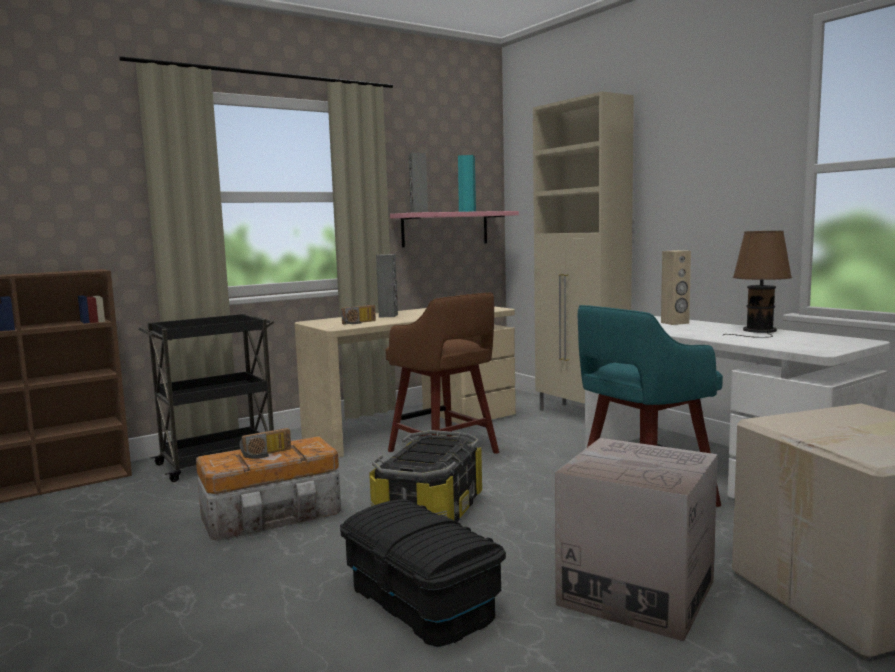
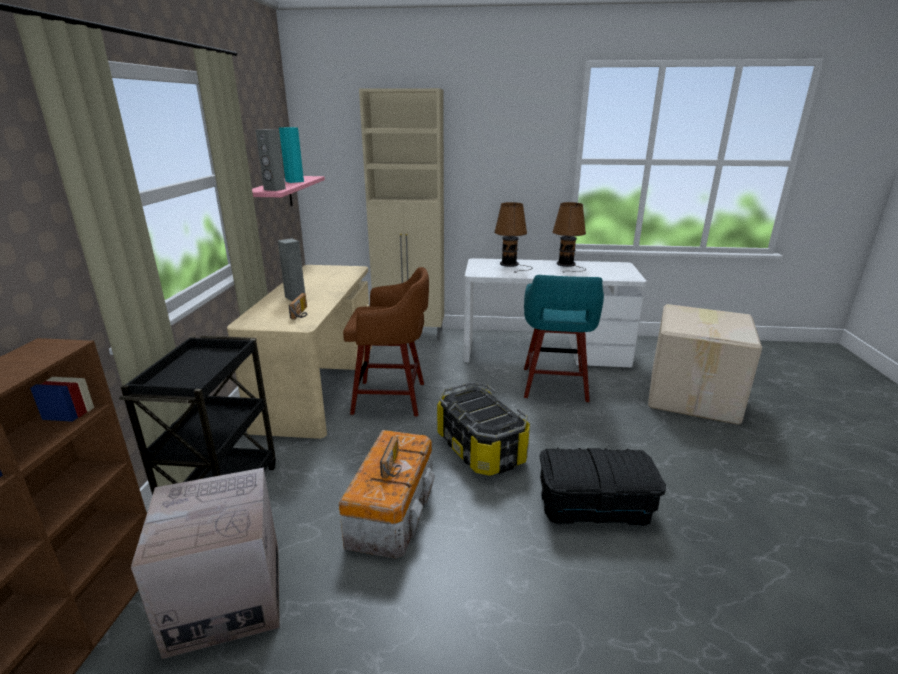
camera: 50 degrees left, 15 degrees up
cardboard box [555,438,718,642] -> cardboard box moved to [131,468,280,659]
beige speaker [661,250,691,325] -> brown table lamp [494,202,531,273]

